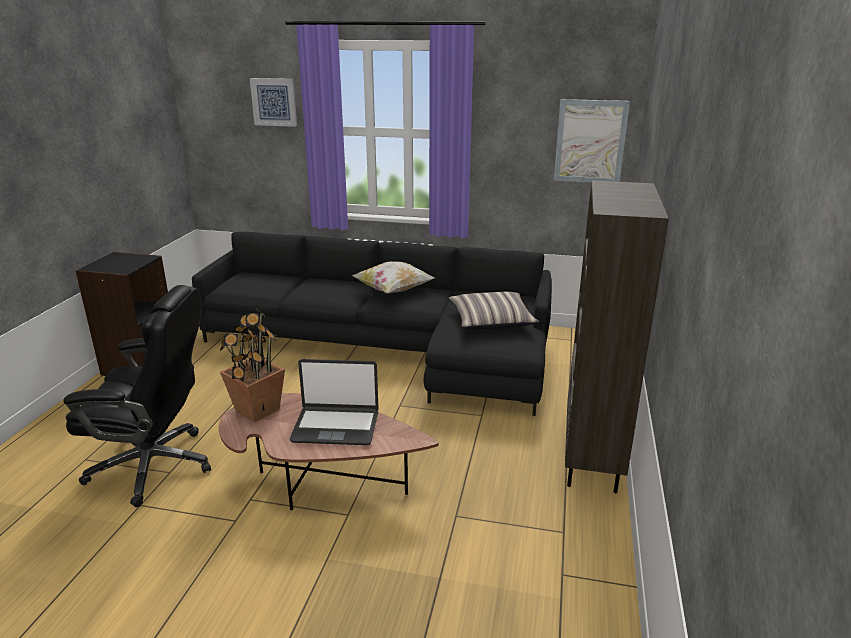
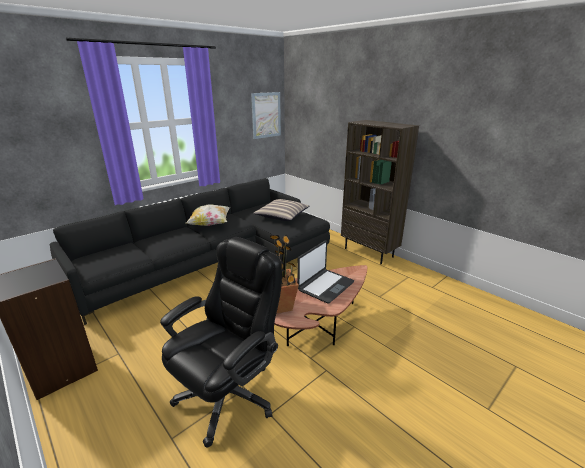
camera: 55 degrees left, 0 degrees up
picture [250,78,297,127] -> none

